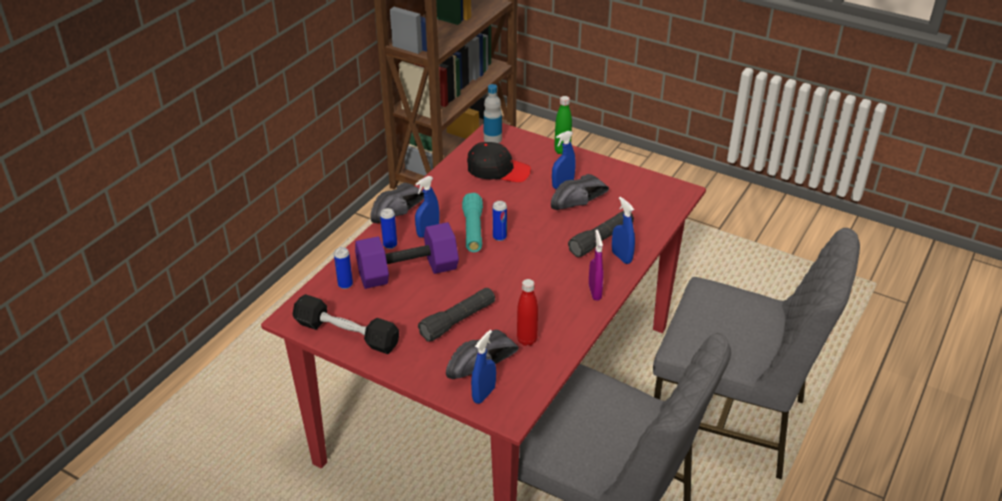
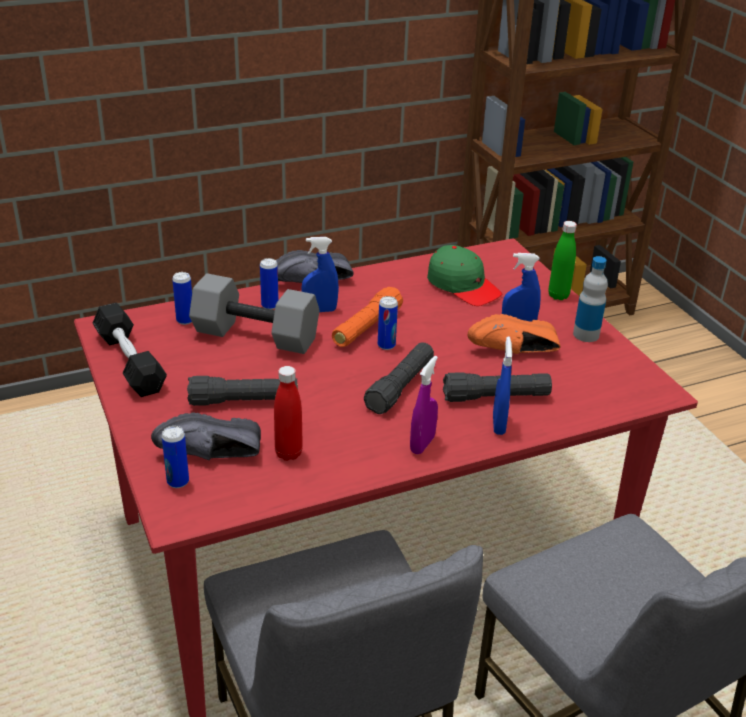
camera: 35 degrees right, 5 degrees down
purple dumbbell [355,222,459,289] -> grey dumbbell [189,273,319,354]
turquoise flashlight [462,193,483,252] -> orange flashlight [332,287,403,347]
black cap [467,142,531,182] -> green cap [427,245,502,306]
blue spray bottle [471,330,496,404] -> can [162,426,189,488]
bottle [483,84,502,143] -> bottle moved to [573,256,608,342]
black shoe [551,174,609,210] -> orange shoe [468,314,560,354]
none -> black flashlight [364,342,434,414]

